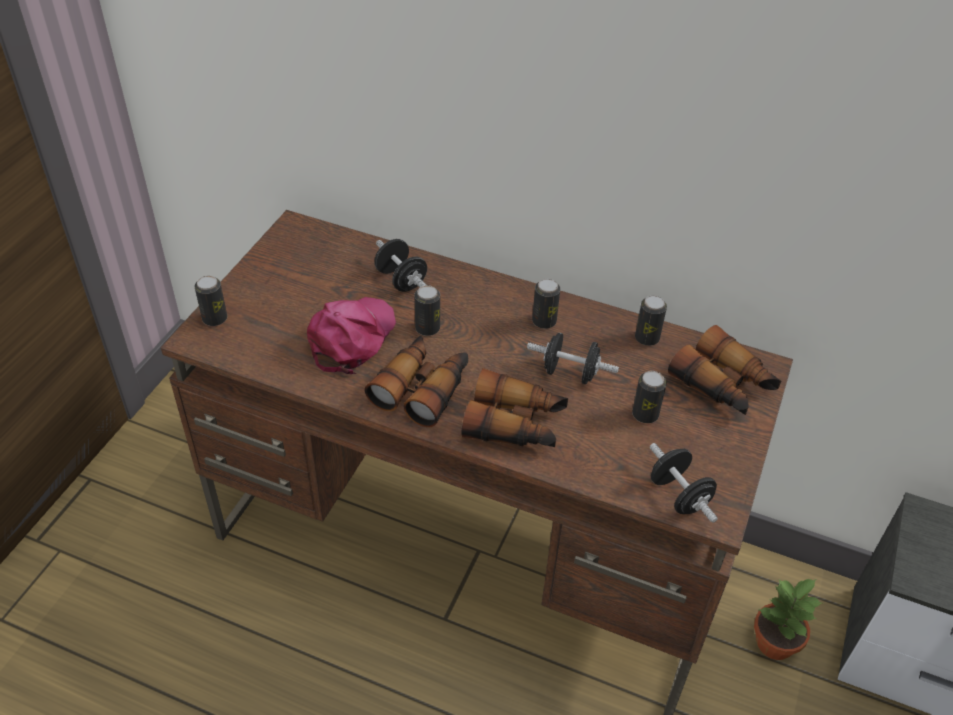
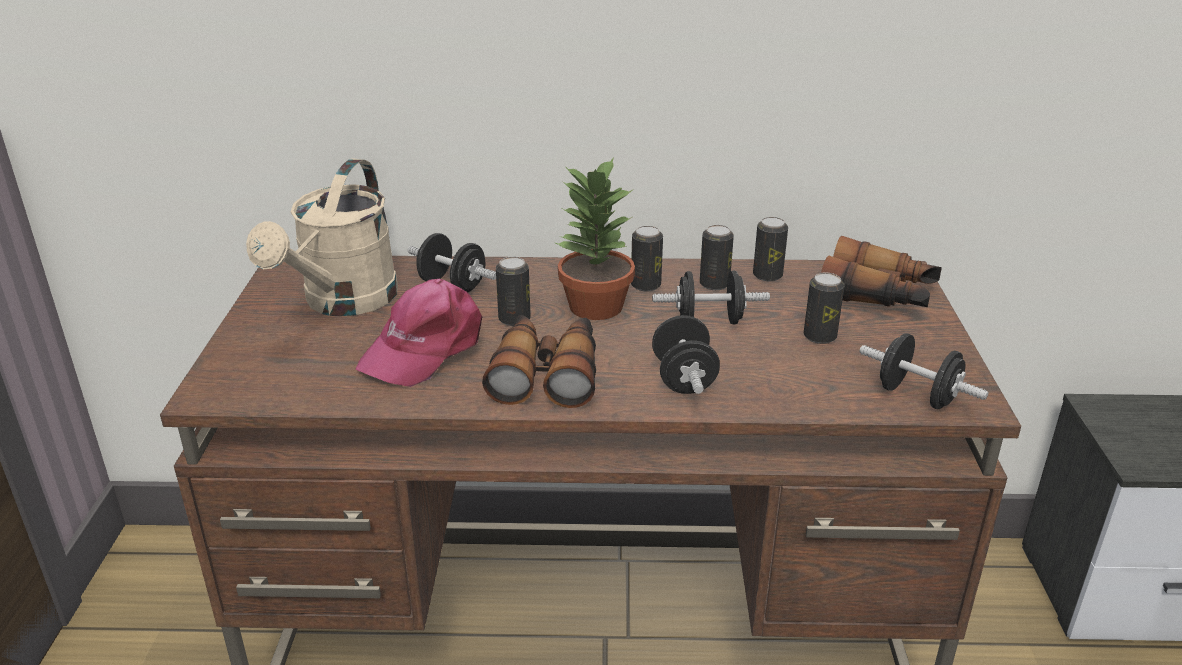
camera: 20 degrees left, 15 degrees down
can [195,276,227,326] -> can moved to [700,225,734,290]
pink cap [307,297,396,374] -> pink cap turned 150 degrees counterclockwise [355,279,482,387]
binoculars [461,368,568,447] -> black dumbbell [652,315,720,394]
potted plant [754,579,823,660] -> potted plant moved to [556,157,635,320]
none -> beige watering can [246,158,398,316]

